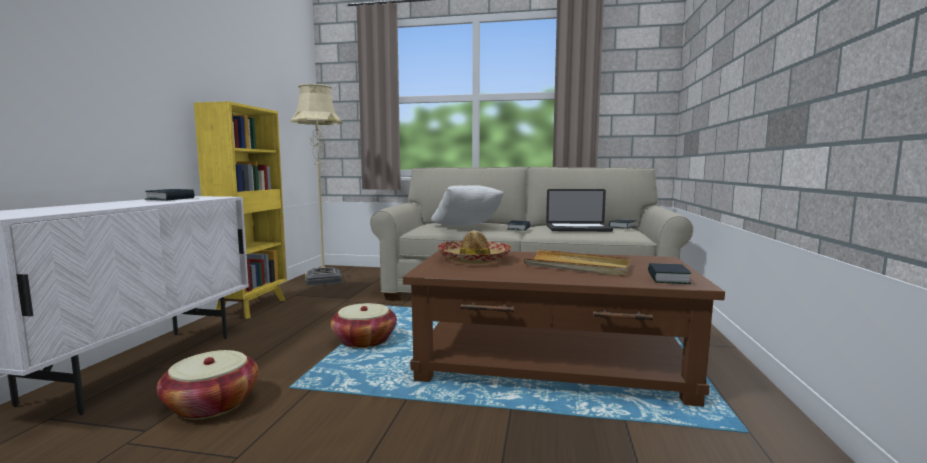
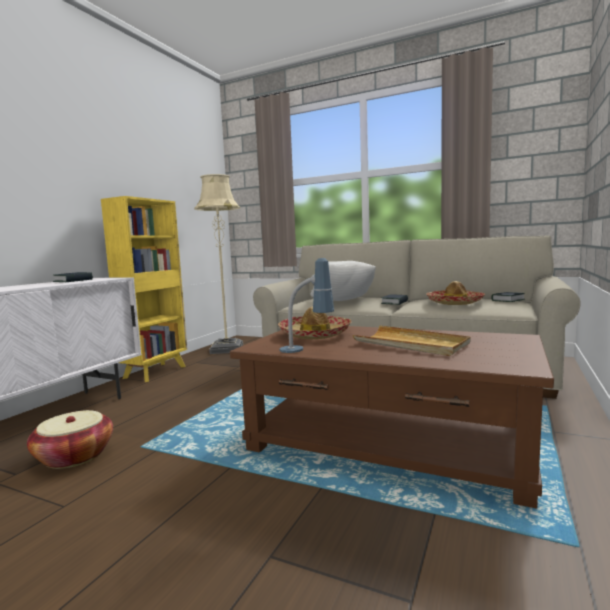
camera: 15 degrees right, 0 degrees up
basket [330,303,397,348] -> none
laptop [546,189,613,232] -> hat [426,281,485,305]
book [648,263,691,284] -> none
none -> table lamp [280,258,334,353]

